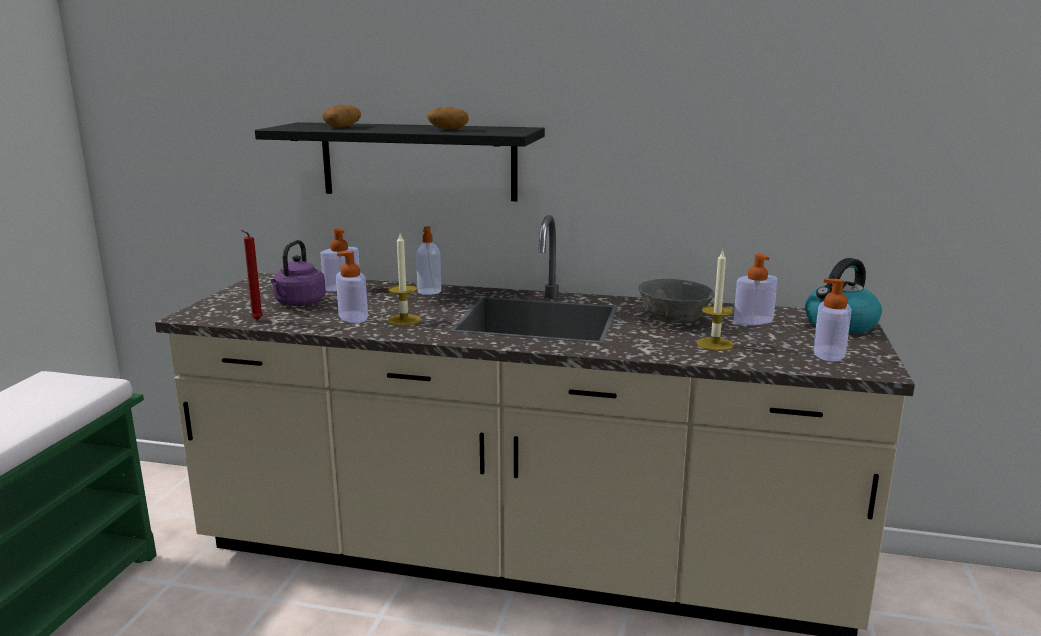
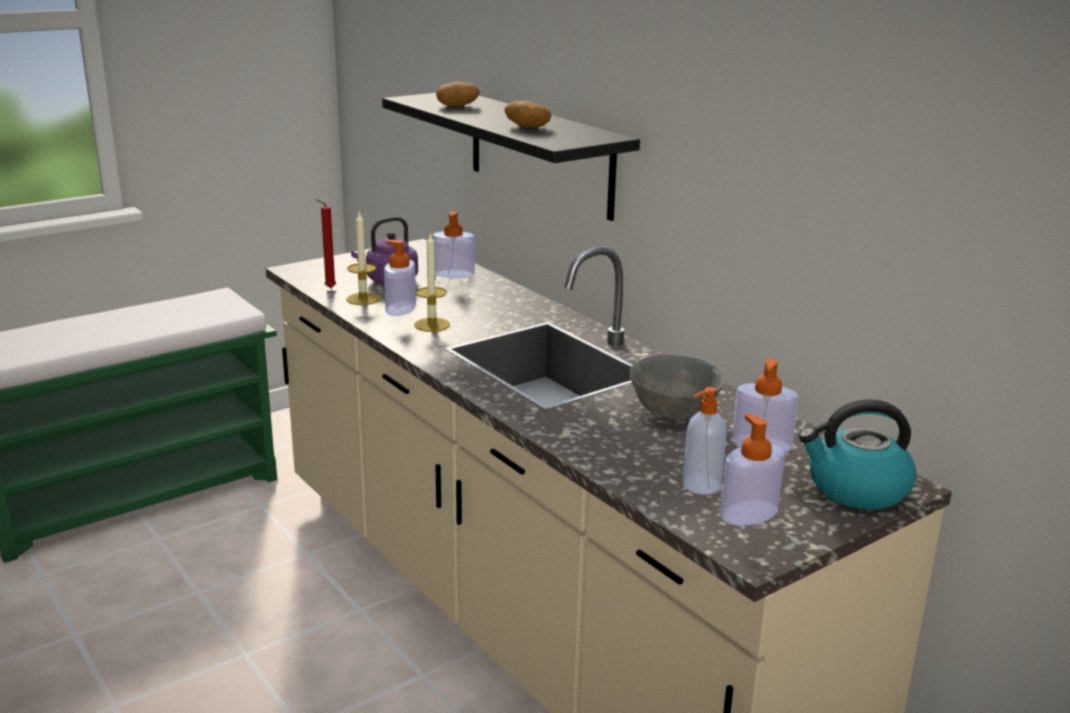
camera: 40 degrees right, 5 degrees up
soap dispenser [416,227,441,295] -> soap dispenser moved to [682,387,727,495]
candle [697,249,734,351] -> candle moved to [346,211,380,305]

